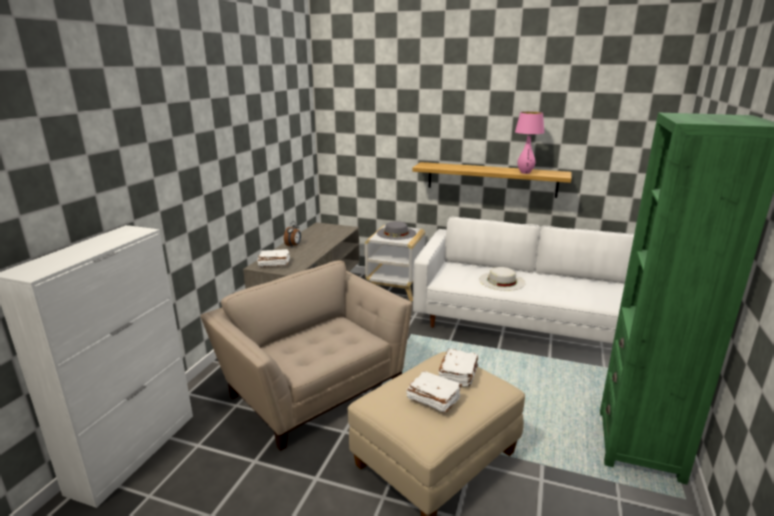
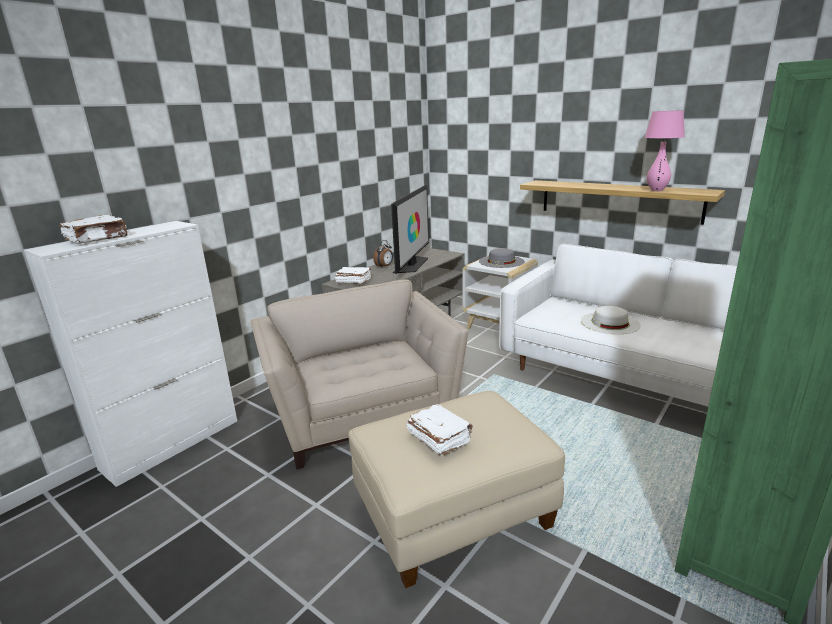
camera: 20 degrees right, 0 degrees up
white book [438,349,478,387] -> white book moved to [59,215,128,244]
none -> television [391,184,429,274]

